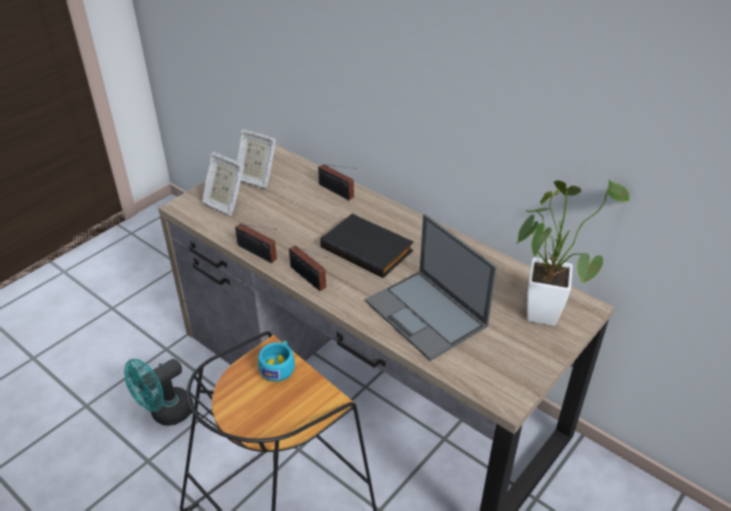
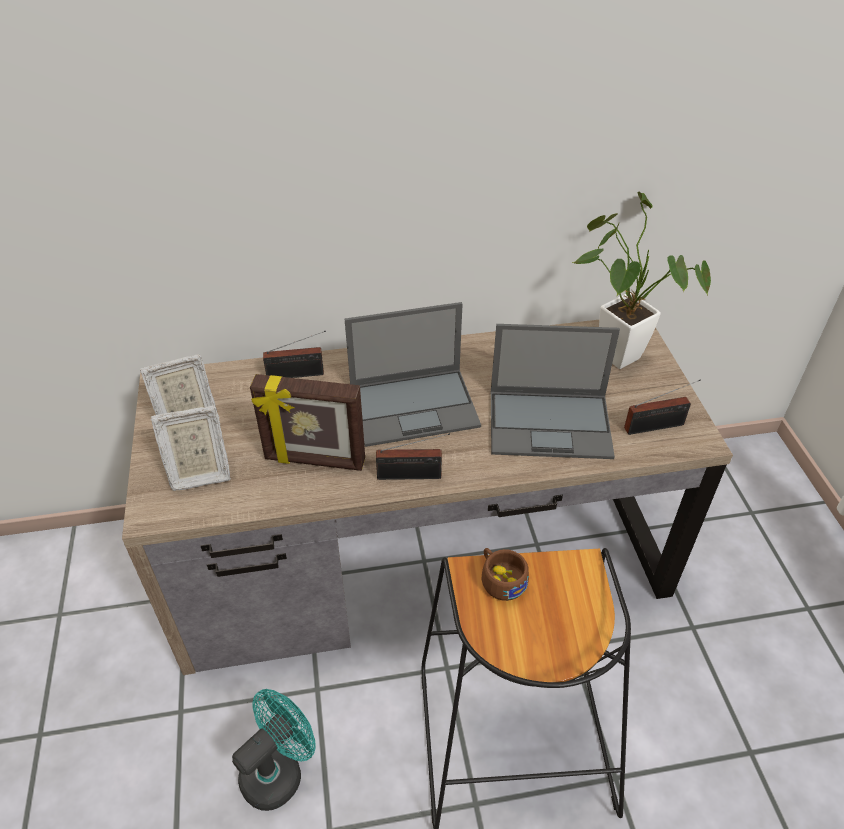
camera: 50 degrees left, 5 degrees up
turquoise fan [124,359,194,426] -> turquoise fan turned 135 degrees counterclockwise [232,689,316,811]
radio [235,223,277,263] -> radio moved to [624,380,701,435]
turquoise cup [258,341,295,382] -> brown cup [482,548,529,601]
black book [320,214,414,278] -> laptop [345,302,481,447]
none -> picture frame [250,374,365,471]

